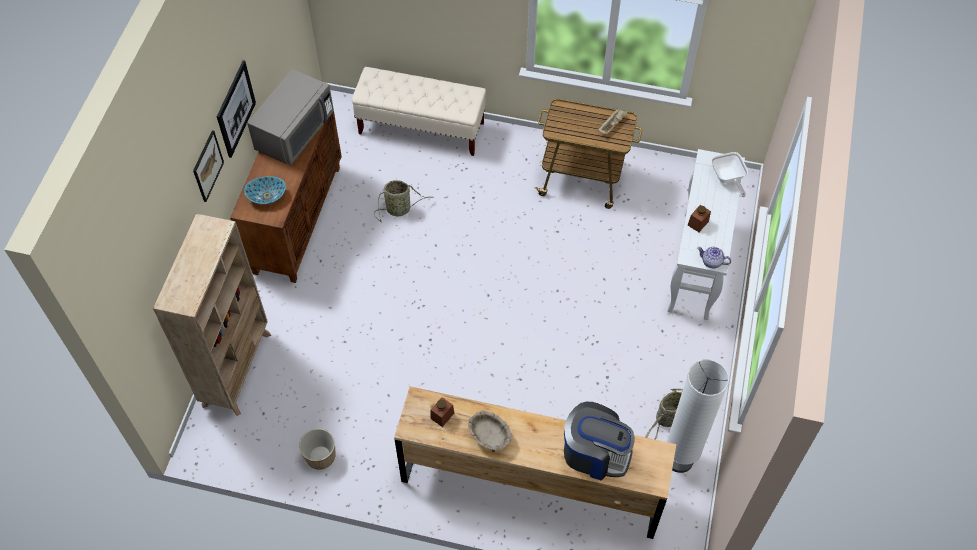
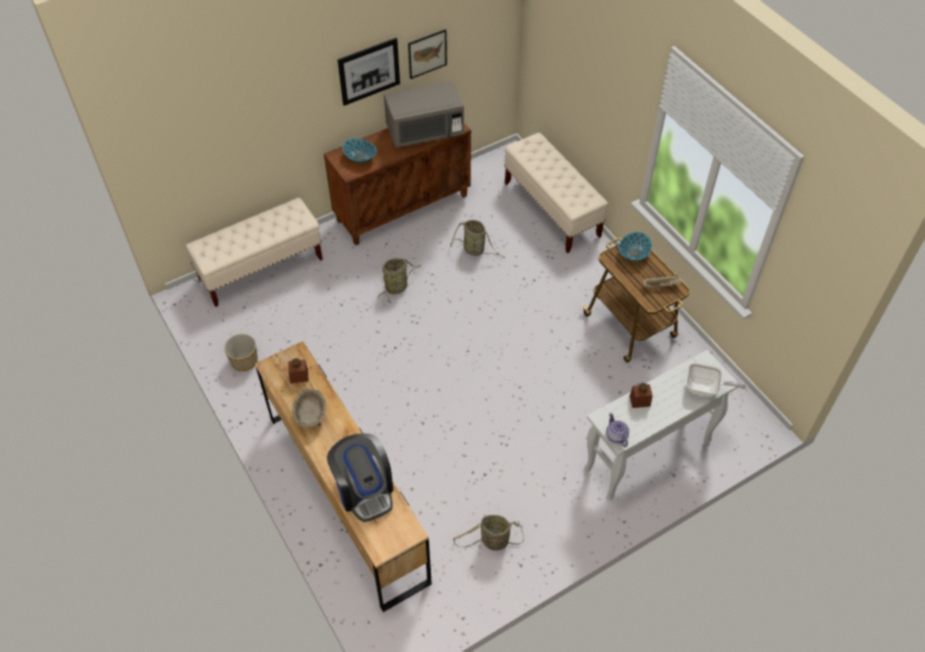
camera: 45 degrees right, 5 degrees down
beige bookcase [153,213,271,416] -> beige bench [186,198,323,307]
picture [193,130,224,202] -> picture moved to [408,29,447,79]
white floor lamp [666,359,729,473] -> none
frying pan [711,152,748,197] -> frying pan turned 105 degrees counterclockwise [687,363,746,397]
none -> basket [378,258,422,303]
none -> bowl [619,232,652,261]

